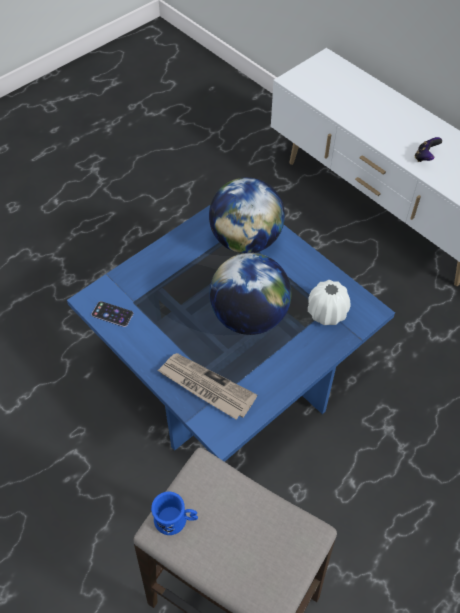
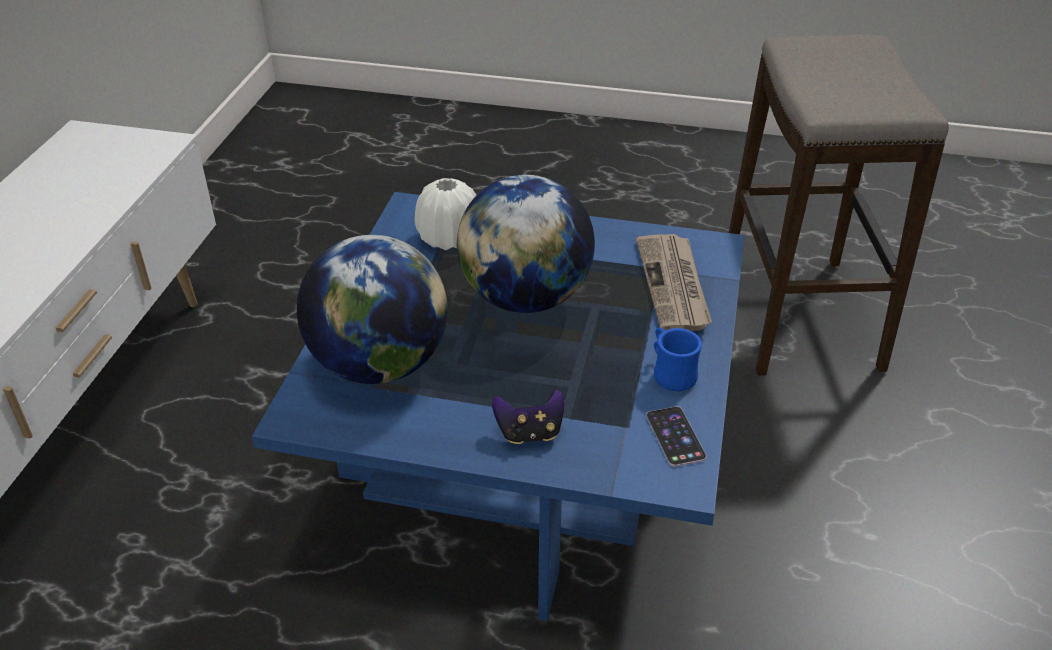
camera: 125 degrees left, 15 degrees down
blue mug [151,491,198,535] -> blue mug moved to [654,328,702,391]
game controller [415,137,442,162] -> game controller moved to [492,390,564,444]

